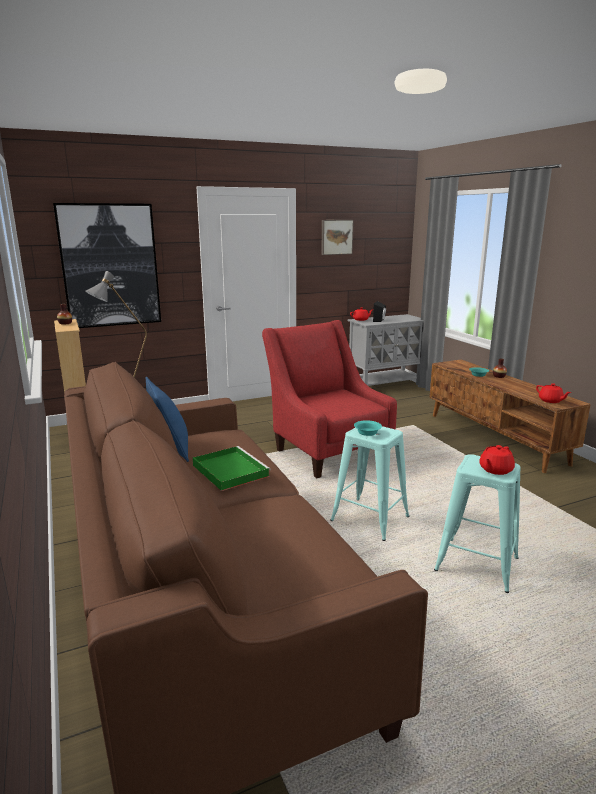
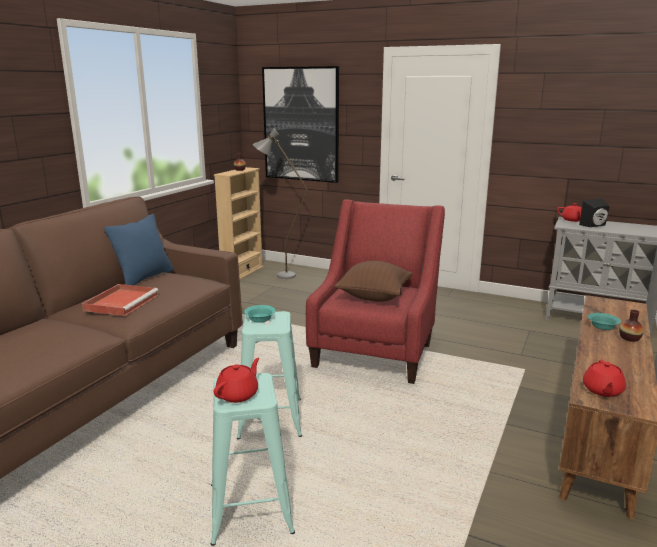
camera: 50 degrees right, 0 degrees up
green tray [193,446,271,491] -> red tray [82,284,159,316]
picture [321,220,354,255] -> none
red teapot [479,445,515,475] -> red teapot turned 120 degrees clockwise [213,358,259,403]
none -> brown pillow [334,261,413,302]

